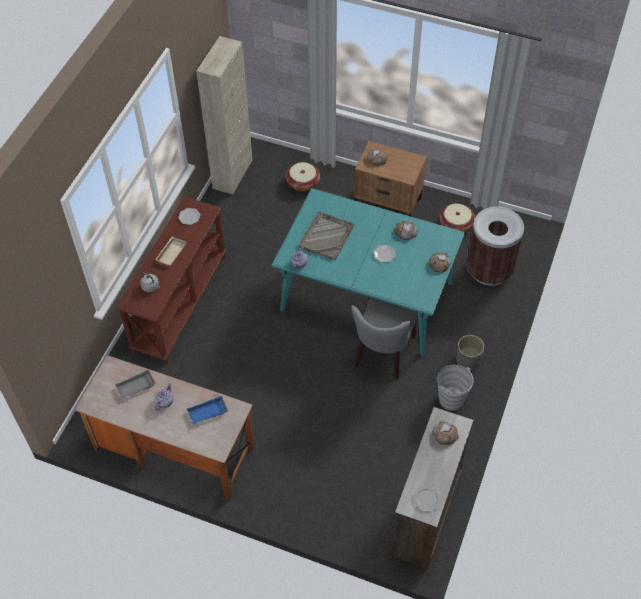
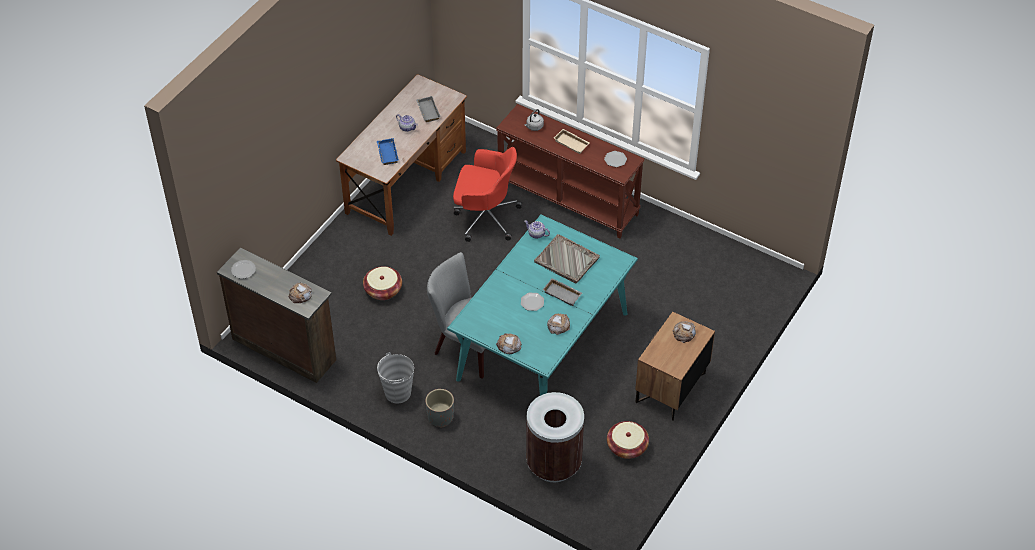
camera: 100 degrees right, 5 degrees down
beige cabinet [196,36,253,195] -> none
basket [286,162,320,192] -> basket moved to [363,266,402,300]
none -> red office chair [453,147,522,242]
none -> grey tray [543,278,582,306]

